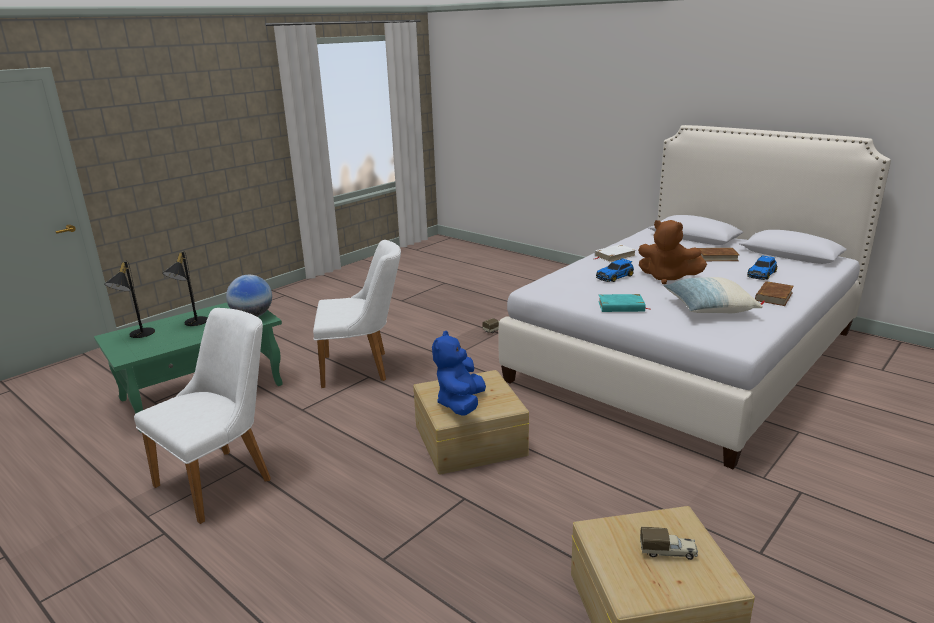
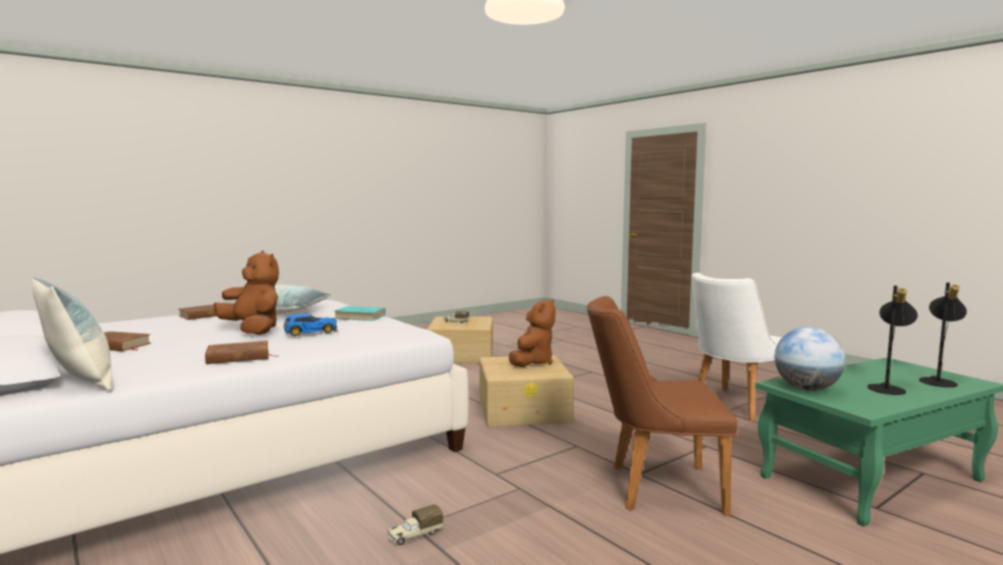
camera: 170 degrees left, 15 degrees down
white chair [313,240,401,388] -> brown chair [587,296,737,516]
blue plush toy [432,331,486,415] -> brown plush toy [509,299,556,367]
white book [594,244,636,262] -> brown book [205,341,278,364]
toy car [747,255,777,280] -> none
none -> pillow [32,277,112,390]

